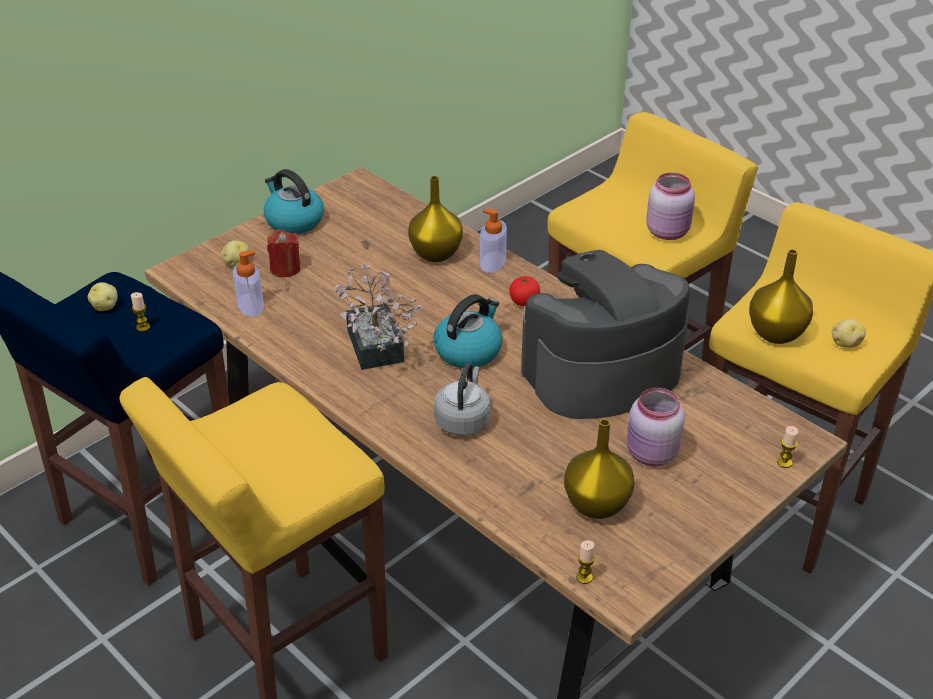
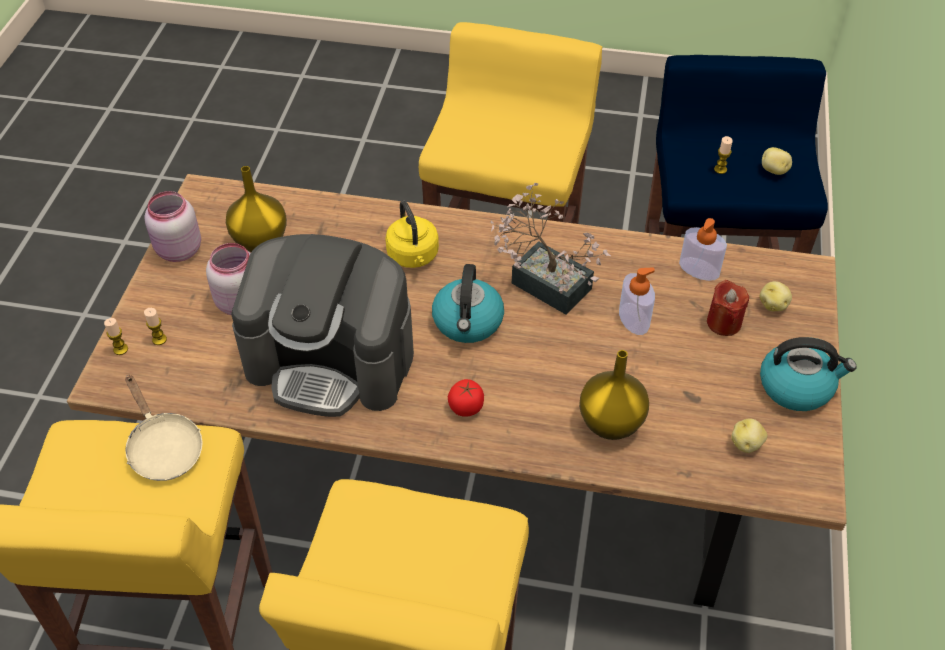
camera: 145 degrees right, 10 degrees up
grey kettle [434,363,491,436] -> yellow kettle [385,200,439,268]
soap dispenser [480,209,507,273] -> soap dispenser moved to [619,267,655,335]
coffee machine [521,250,690,419] -> coffee machine turned 75 degrees clockwise [231,234,414,417]
candle [576,540,595,584] -> candle moved to [144,308,167,345]
pink jar [646,173,695,240] -> pink jar moved to [144,191,201,262]
yellow vase [749,249,813,344] -> beige frying pan [125,375,203,481]
potato [832,319,866,348] -> potato moved to [731,419,767,453]

